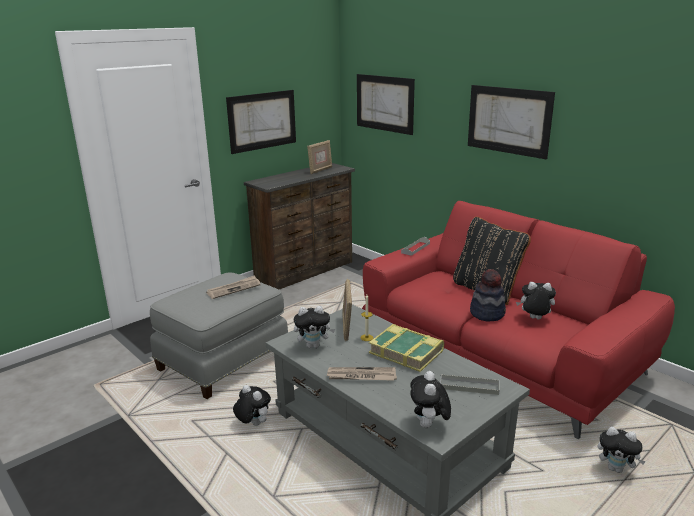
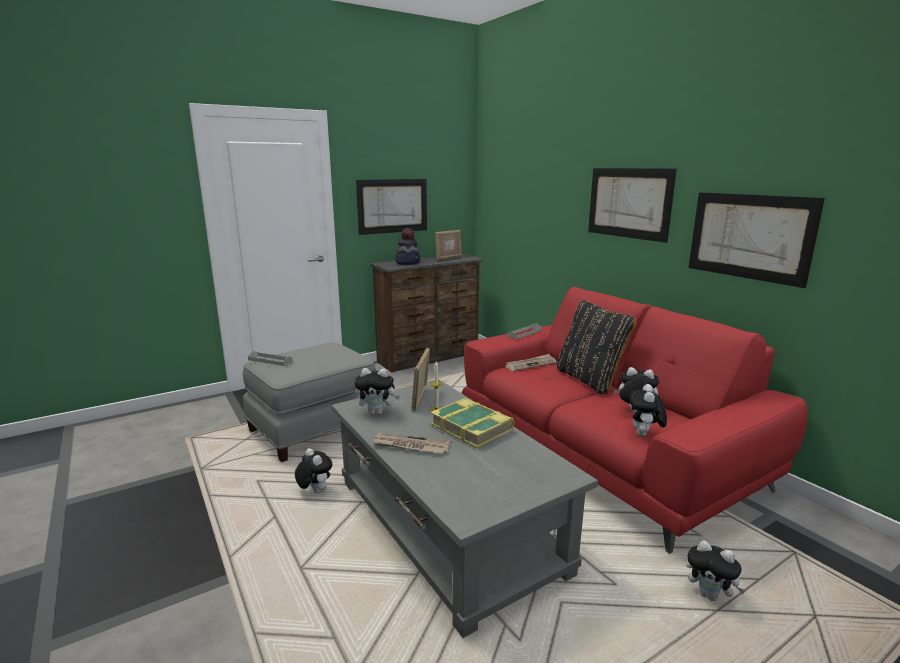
camera: 10 degrees right, 5 degrees down
newspaper [206,275,261,299] -> newspaper moved to [505,354,557,371]
picture [357,74,415,135] -> picture moved to [688,192,825,288]
plush toy [410,371,451,428] -> plush toy moved to [629,384,667,436]
grey tray [440,374,500,395] -> grey tray moved to [248,351,293,366]
hat [470,269,506,322] -> hat moved to [396,228,420,265]

